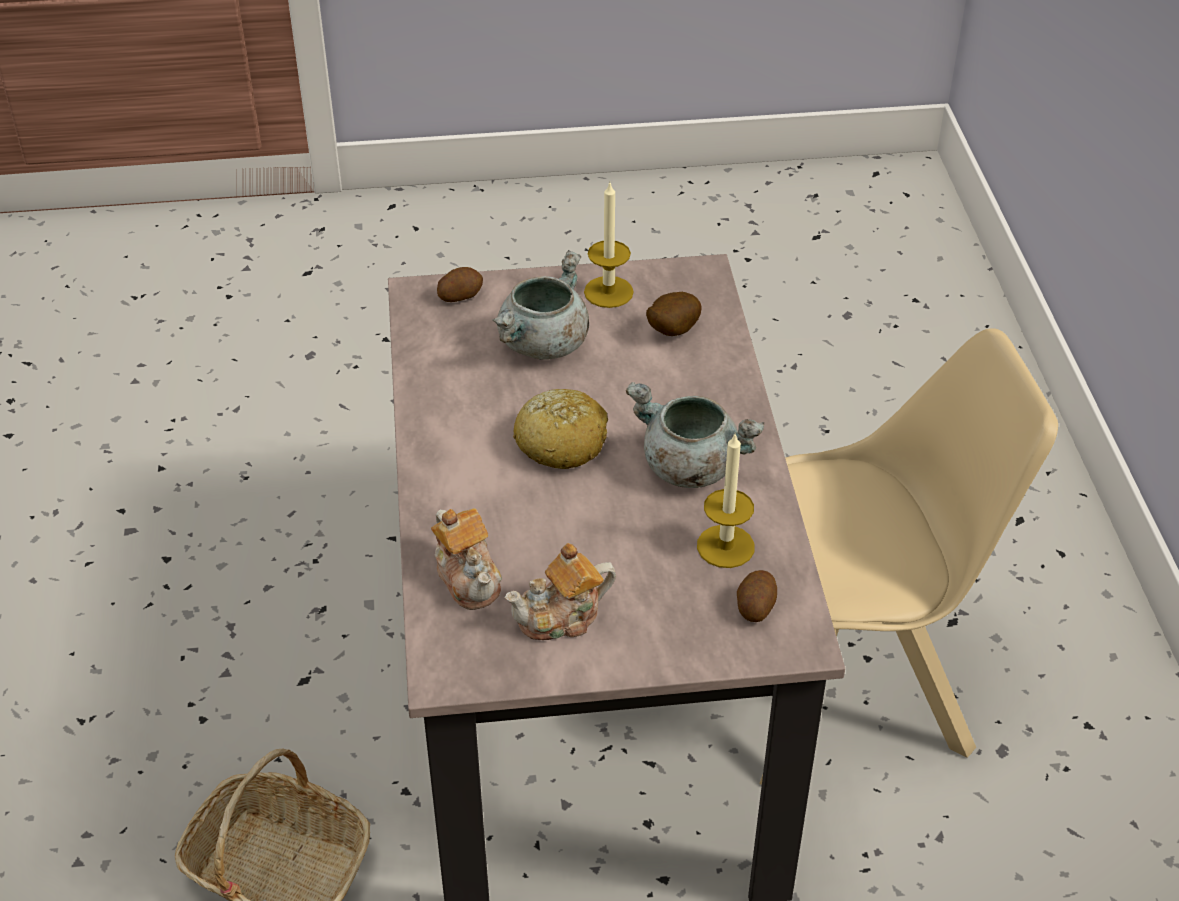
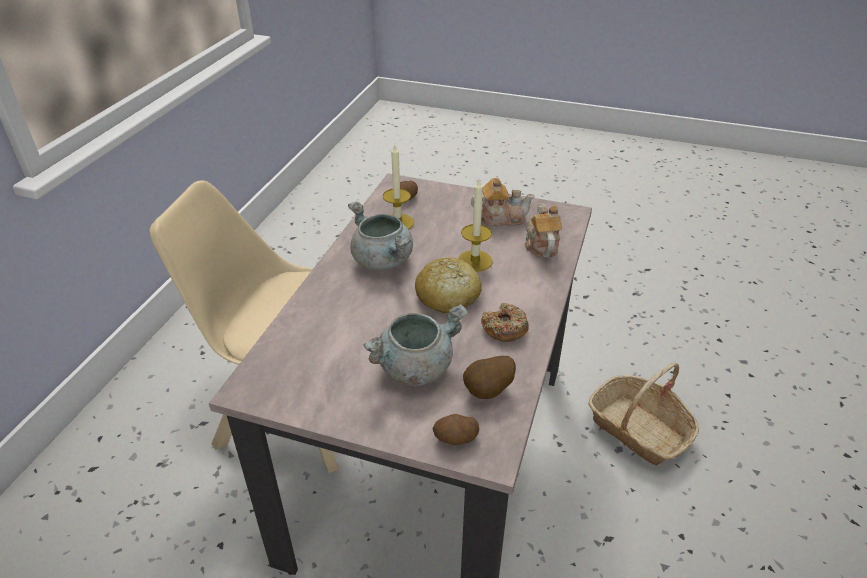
camera: 155 degrees left, 5 degrees down
candle [584,183,634,308] -> candle moved to [458,180,493,272]
potato [646,292,701,336] -> potato moved to [463,356,516,399]
none -> donut [481,303,529,342]

